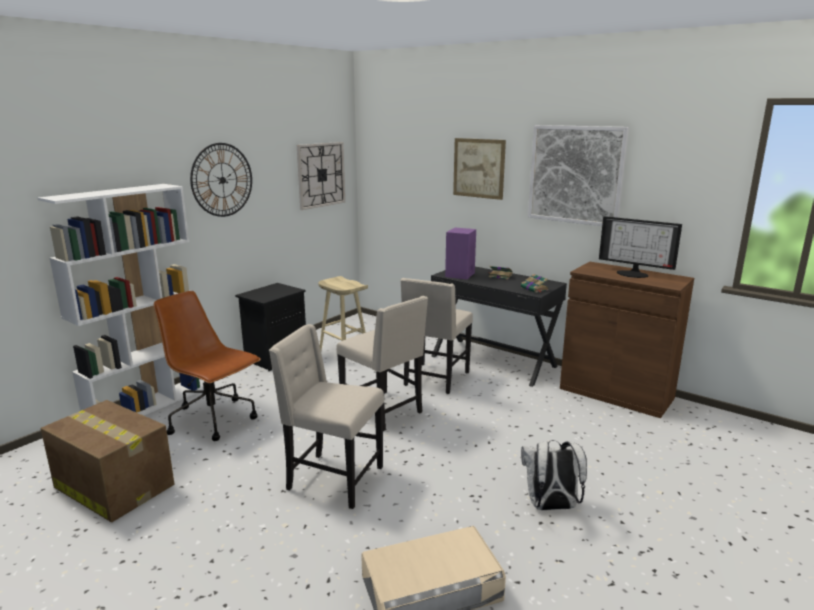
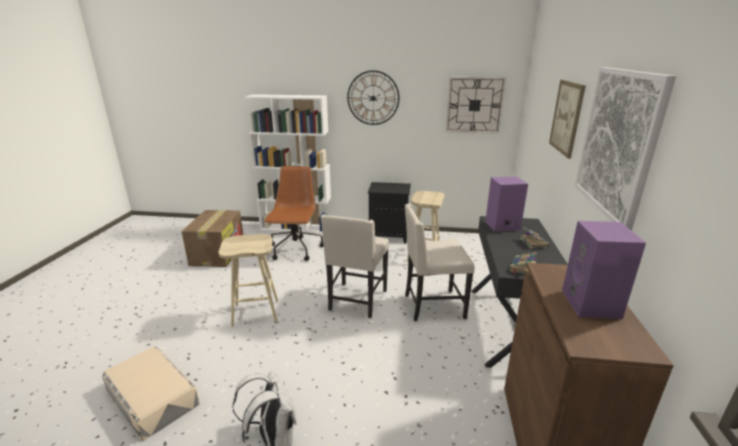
camera: 60 degrees right, 5 degrees up
beige chair [269,324,384,509] -> beige stool [218,234,279,327]
monitor [599,216,682,278] -> purple speaker [562,221,646,319]

